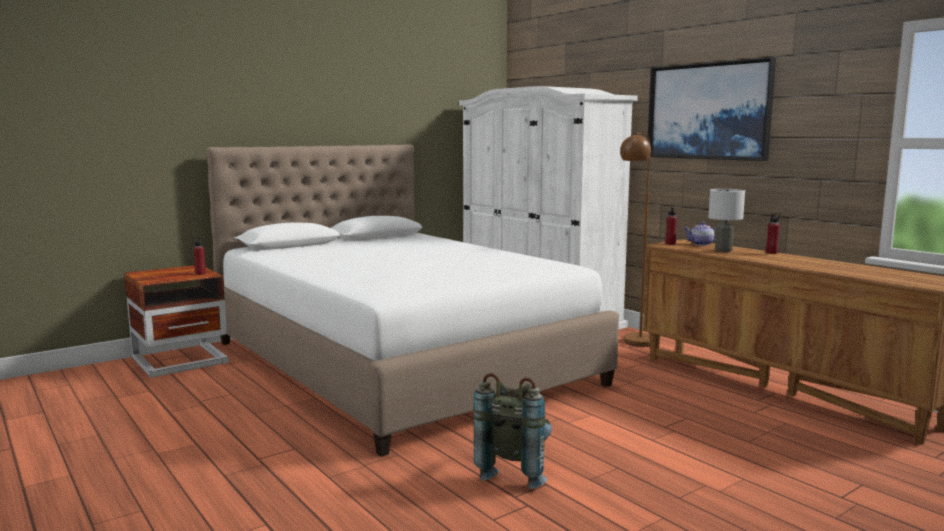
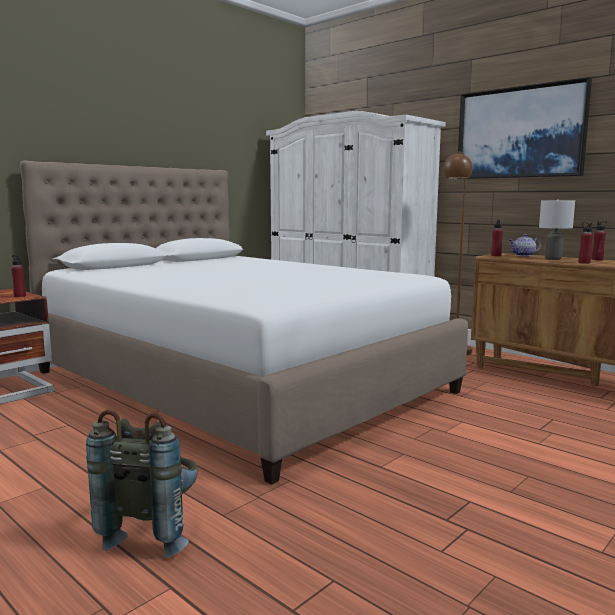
camera: 10 degrees left, 0 degrees up
grey backpack [473,373,552,489] -> grey backpack moved to [86,410,198,558]
none -> red bottle [579,222,593,264]

